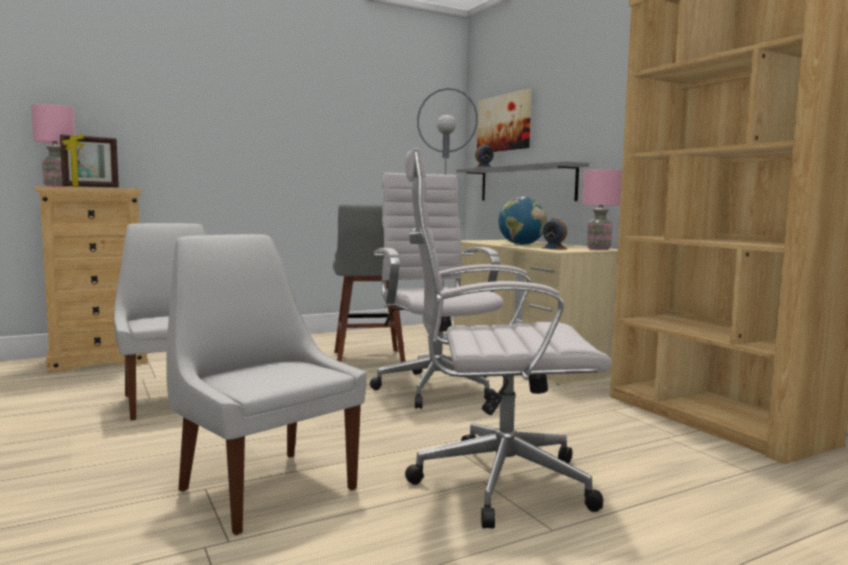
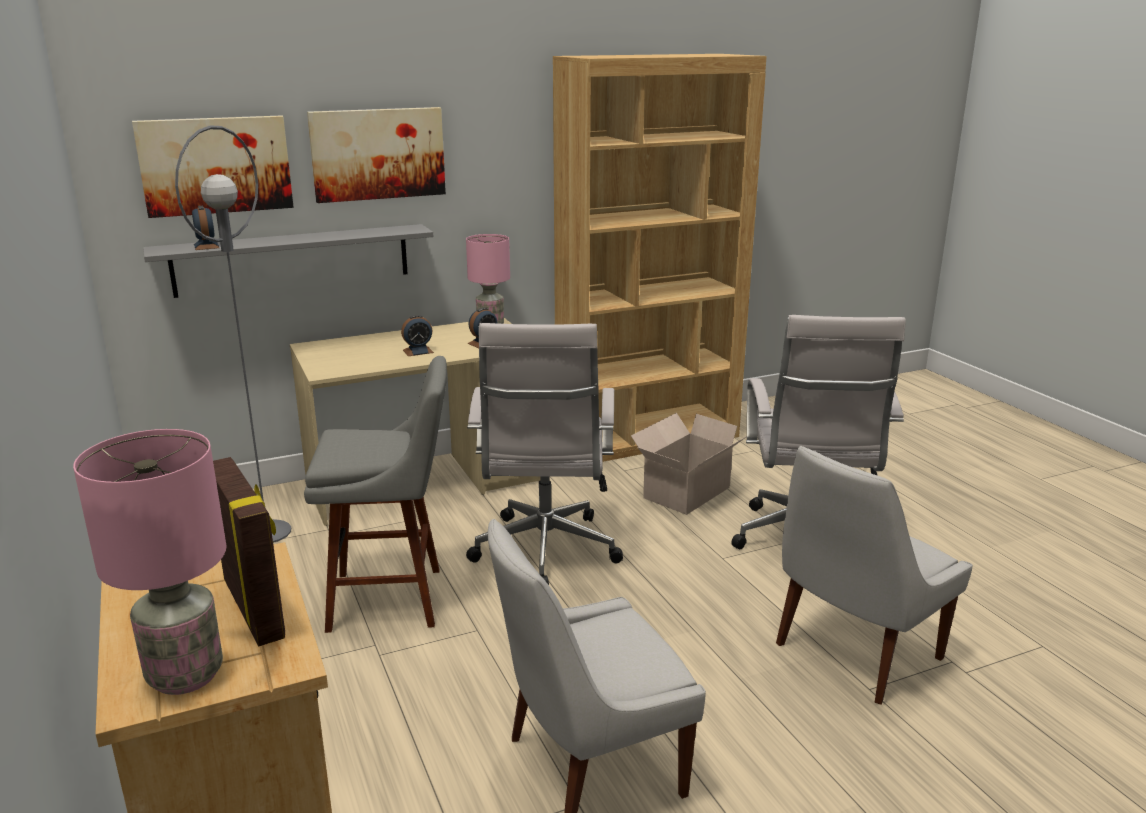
camera: 85 degrees left, 15 degrees up
white office chair [370,173,504,409] -> white office chair turned 75 degrees counterclockwise [466,323,623,585]
globe [498,197,547,245] -> alarm clock [401,315,434,356]
none -> picture [307,107,446,203]
none -> cardboard box [631,413,747,515]

